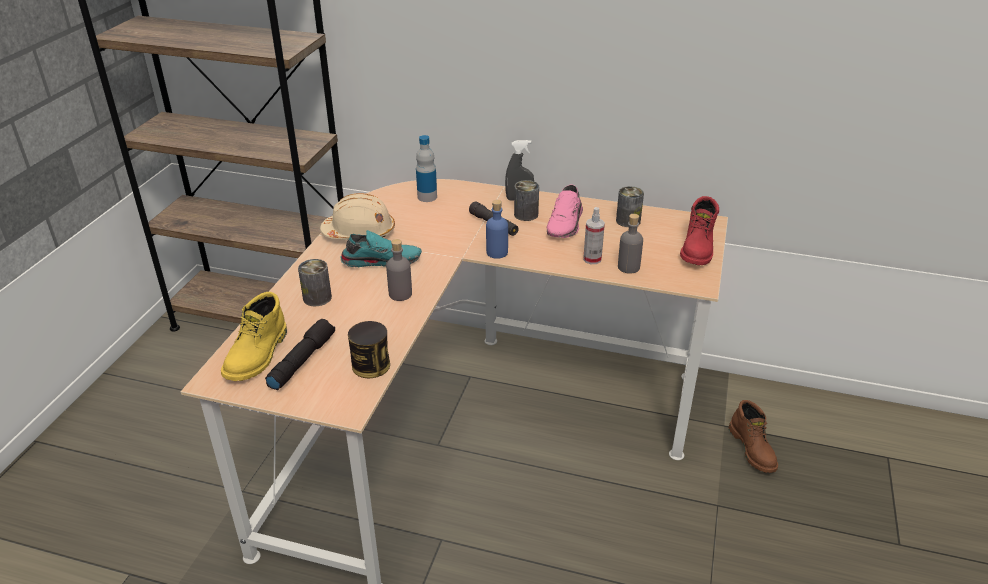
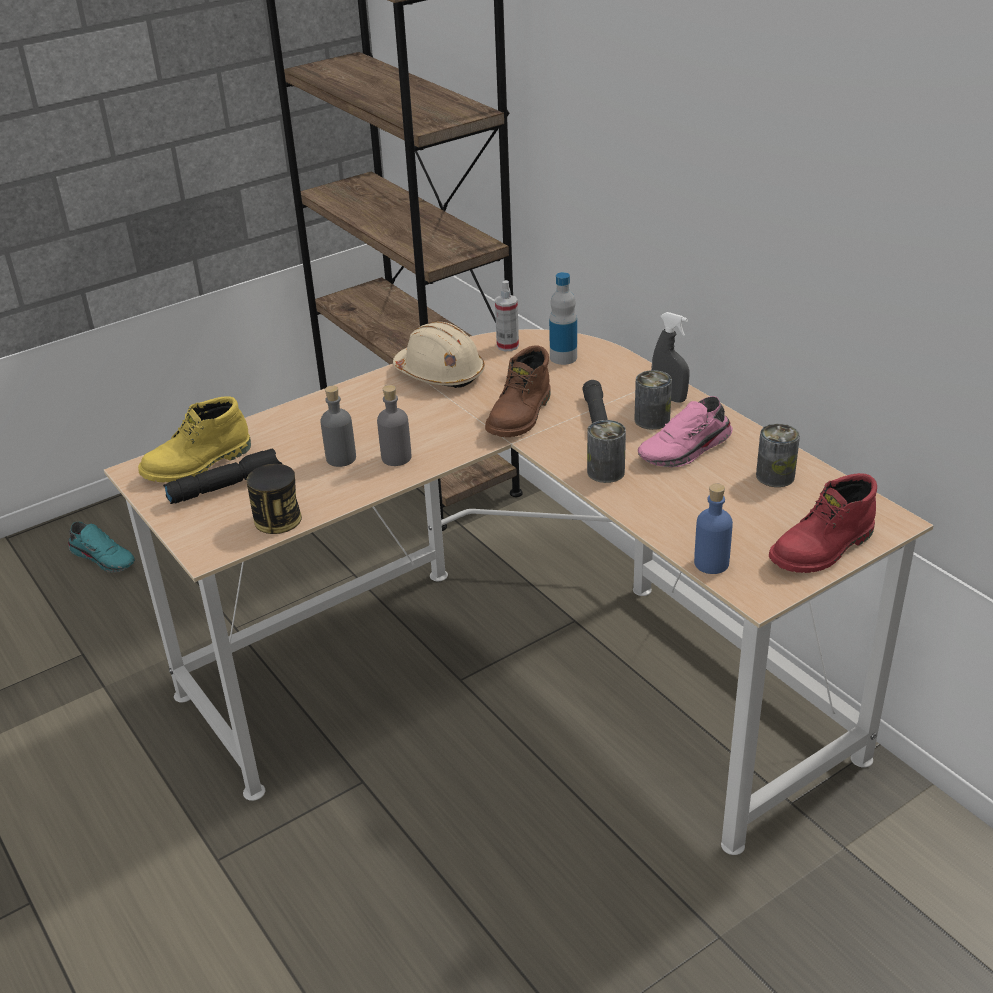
camera: 40 degrees right, 0 degrees up
can [298,259,332,306] -> can moved to [587,420,626,483]
turquoise shoe [341,230,422,267] -> turquoise shoe moved to [68,522,135,572]
blue bottle [486,200,508,259] -> blue bottle moved to [694,483,733,574]
spray bottle [583,207,605,264] -> spray bottle moved to [495,280,519,351]
grey bottle [618,214,643,274] -> grey bottle moved to [320,386,356,467]
brown boot [729,400,778,473] -> brown boot moved to [485,345,551,437]

